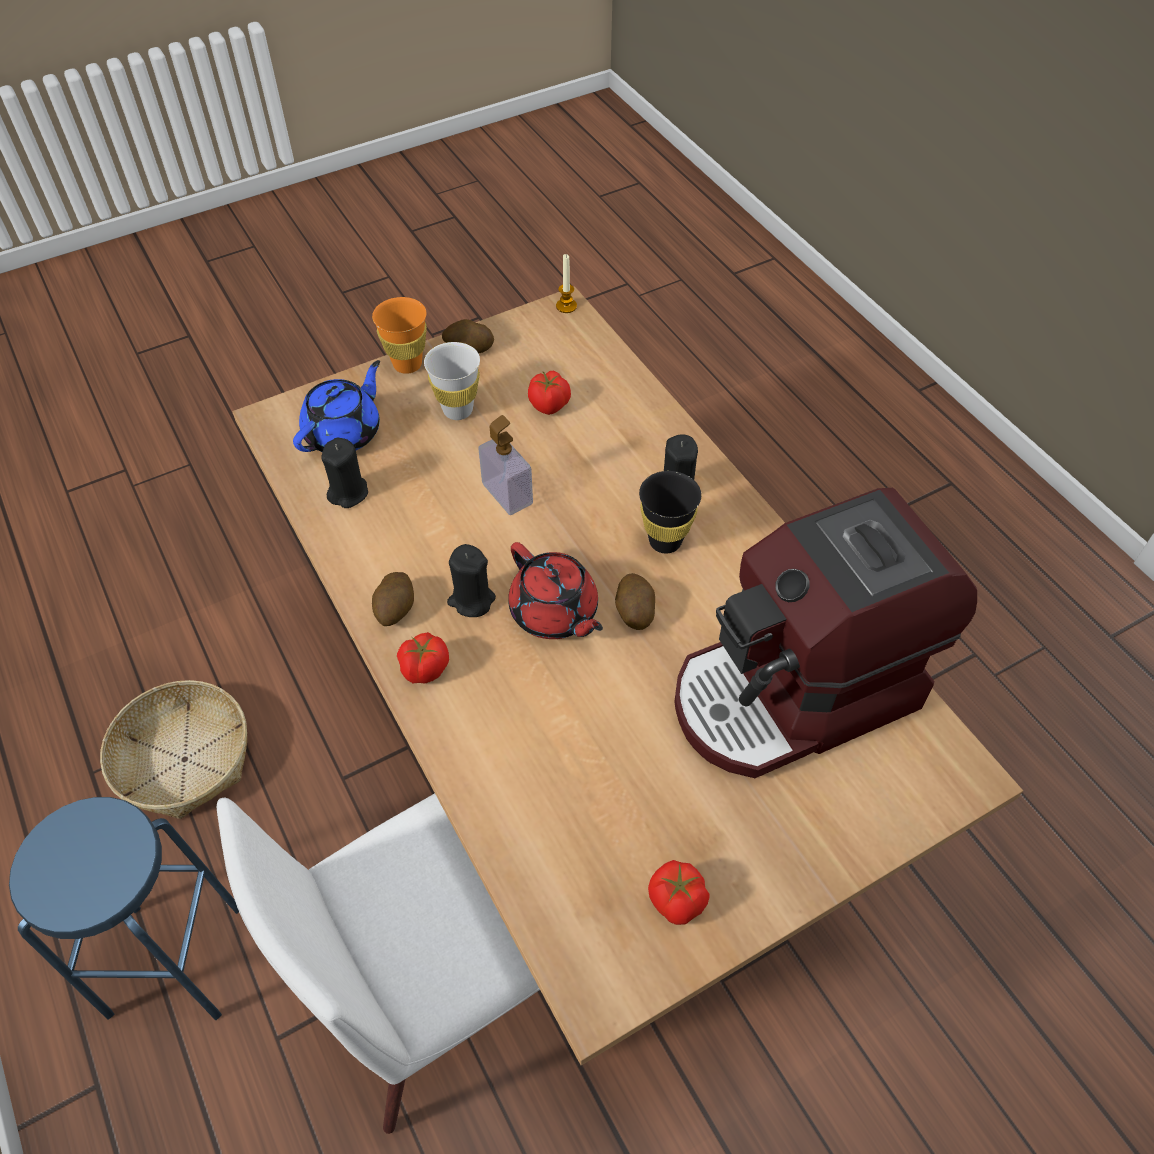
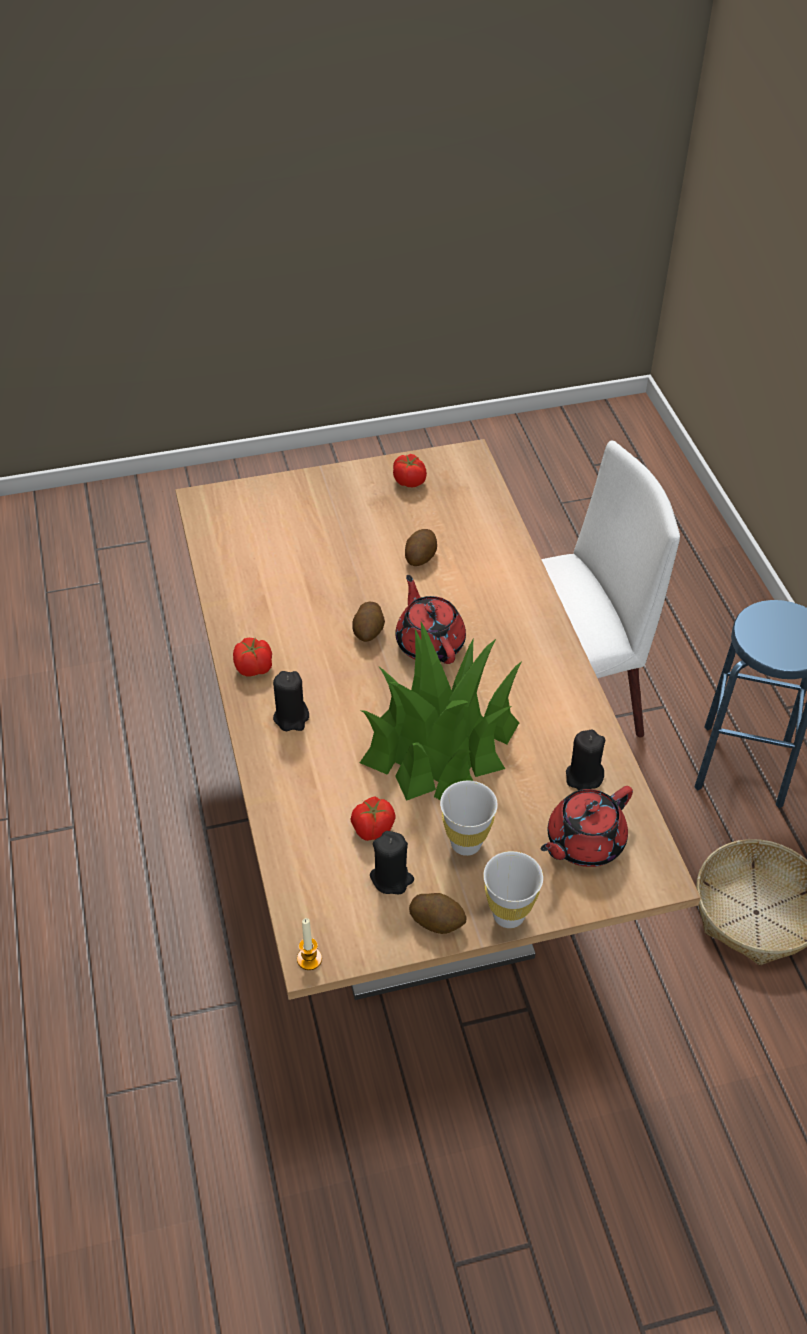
camera: 165 degrees left, 5 degrees down
blue teapot [293,360,380,452] -> red teapot [541,786,633,867]
orange cup [372,297,427,374] -> white cup [483,851,543,928]
potato [372,572,414,626] -> potato moved to [405,529,437,566]
tomato [397,632,449,684] -> tomato moved to [233,637,272,676]
black candle [447,544,496,617] -> black candle moved to [370,831,414,894]
soap dispenser [478,415,533,515] -> potted plant [360,622,522,801]
black cup [639,471,701,553] -> none
coffee machine [674,488,977,778] -> none

